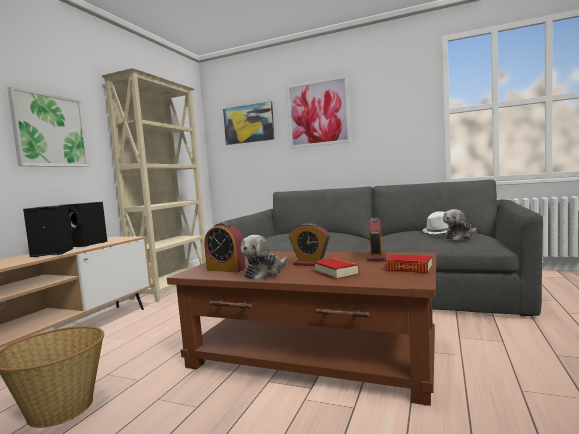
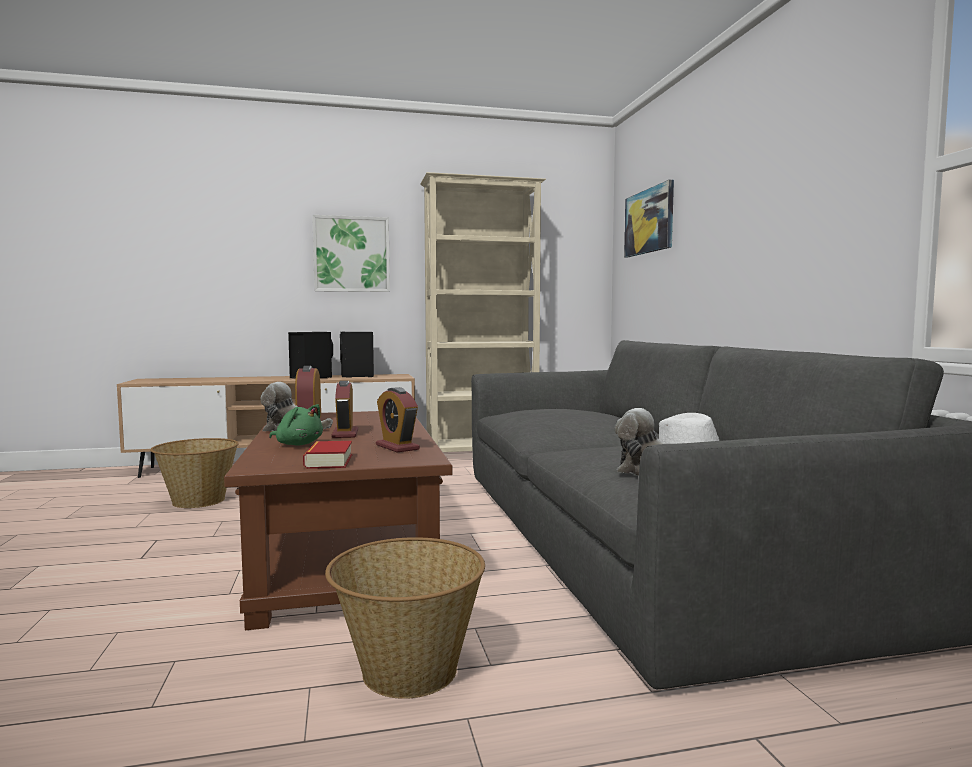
camera: 55 degrees right, 0 degrees up
picture [286,75,351,148] -> none
book [314,258,359,280] -> green plush toy [269,404,323,445]
alarm clock [367,218,386,261] -> alarm clock turned 105 degrees counterclockwise [376,387,420,452]
none -> basket [325,537,485,699]

